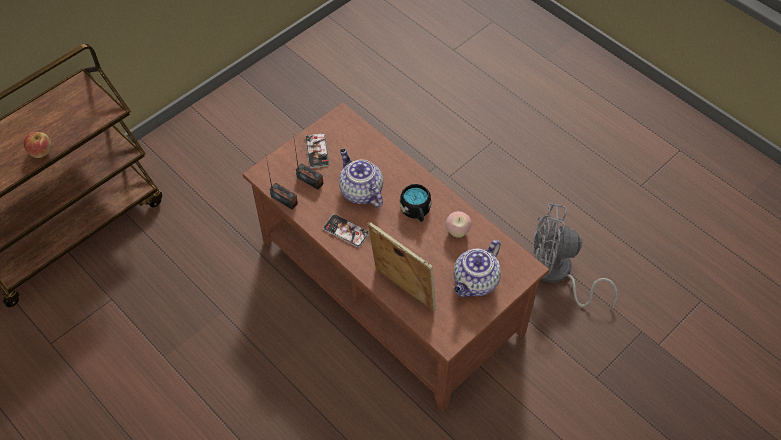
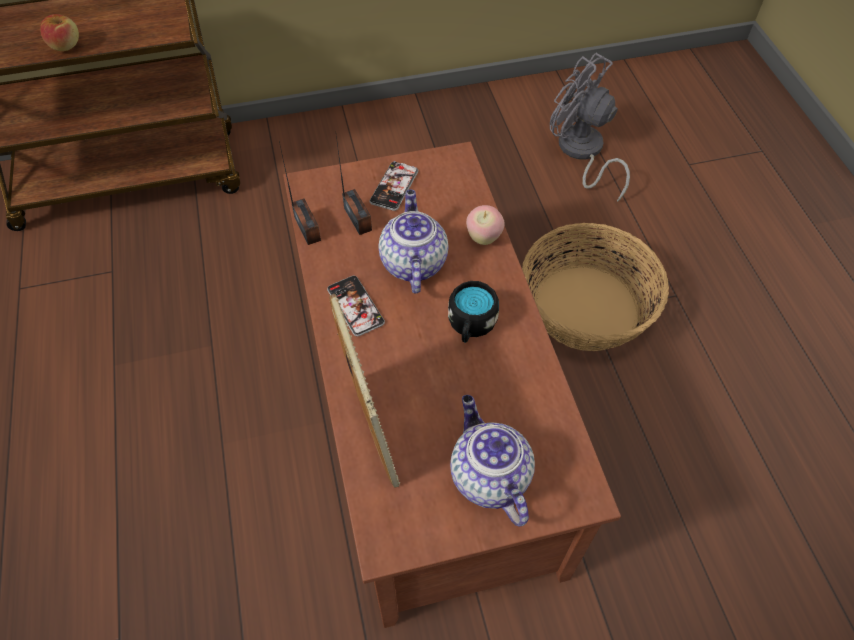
camera: 30 degrees right, 0 degrees up
apple [446,211,471,238] -> apple moved to [466,205,505,245]
teapot [454,240,501,297] -> teapot turned 90 degrees clockwise [450,395,535,527]
grey fan [533,203,618,308] -> grey fan moved to [550,53,630,202]
none -> basket [522,223,669,351]

